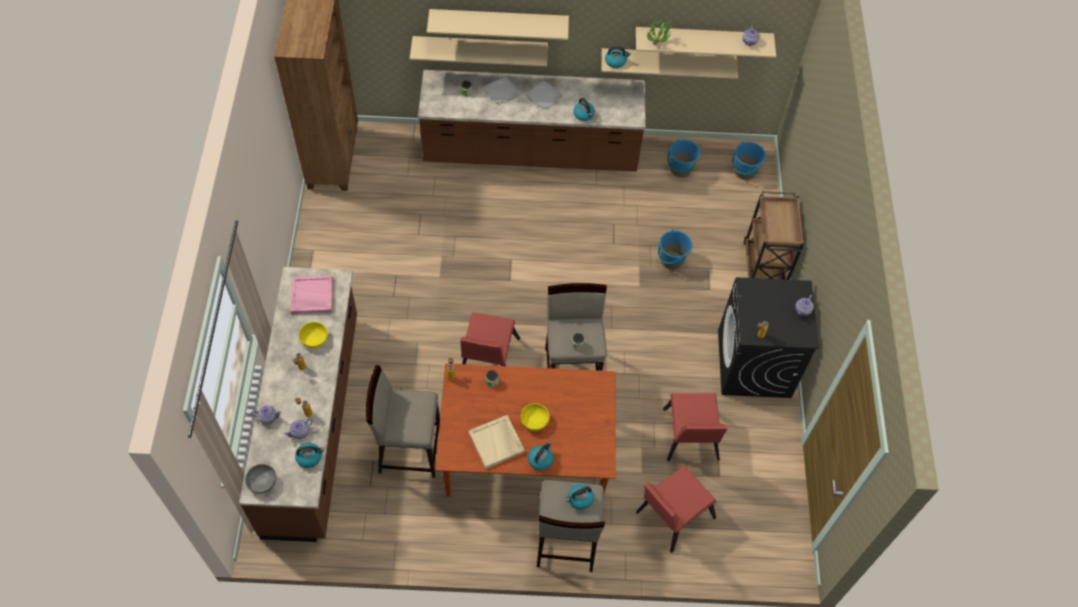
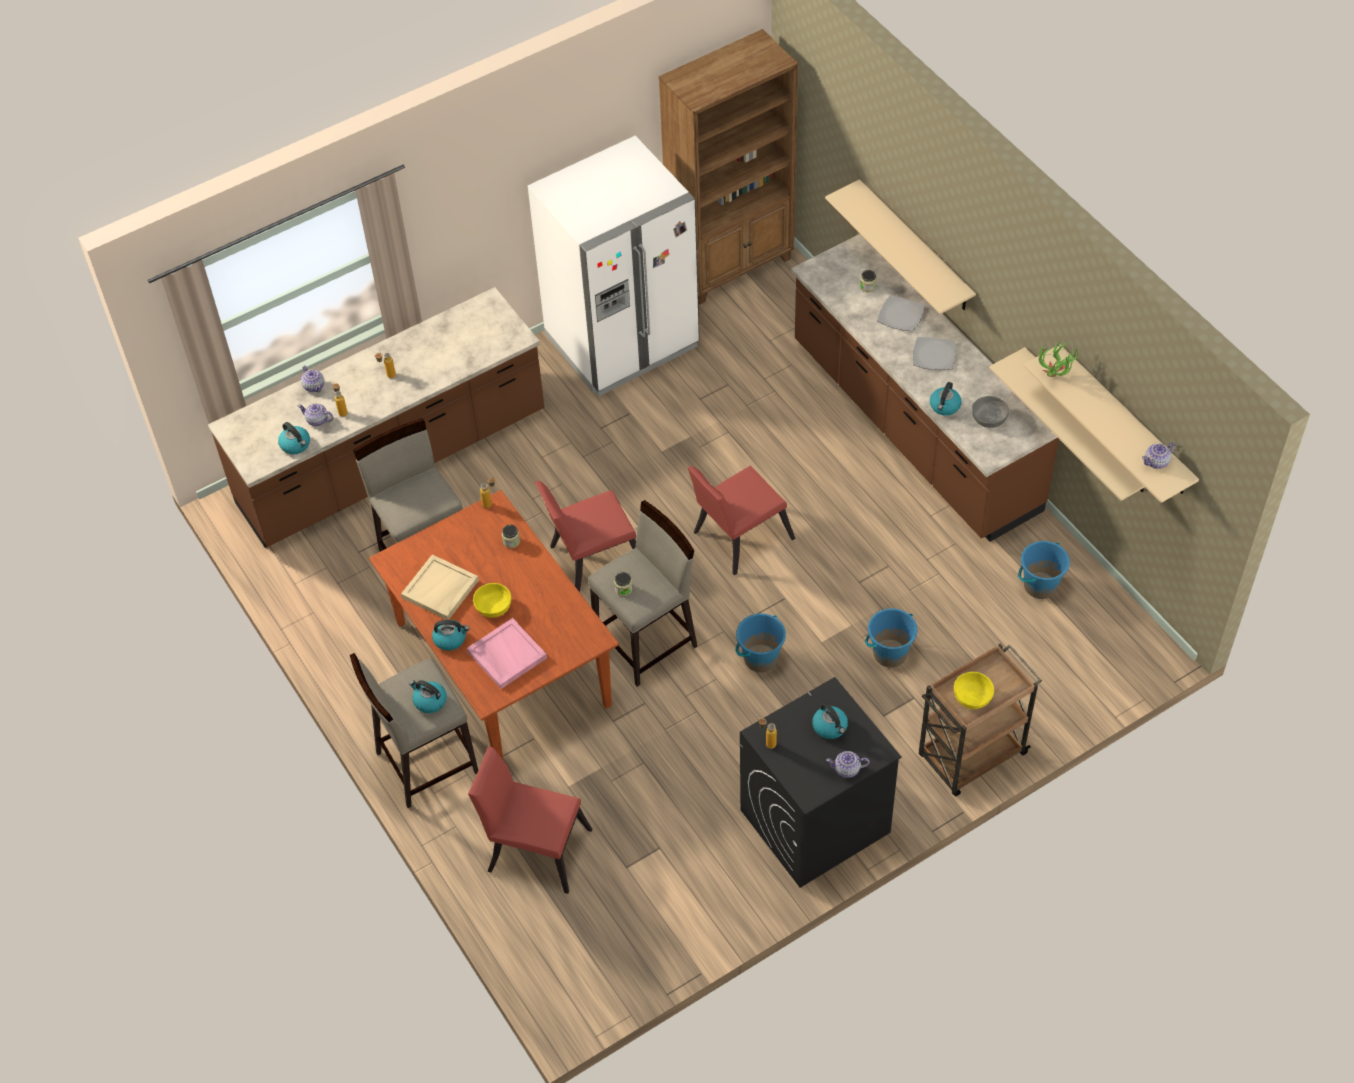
camera: 60 degrees right, 5 degrees down
grey bowl [245,464,276,494] -> grey bowl moved to [972,396,1009,428]
pink tray [290,275,333,314] -> pink tray moved to [467,618,547,689]
yellow bowl [299,322,328,348] -> yellow bowl moved to [954,672,994,709]
beige shelf [427,9,569,40] -> none
kettle [605,46,631,68] -> kettle moved to [812,702,848,739]
red chair [663,393,728,461] -> red chair moved to [688,466,796,575]
blue bucket [732,142,766,180] -> blue bucket moved to [736,613,786,672]
none -> white fridge [528,135,700,397]

